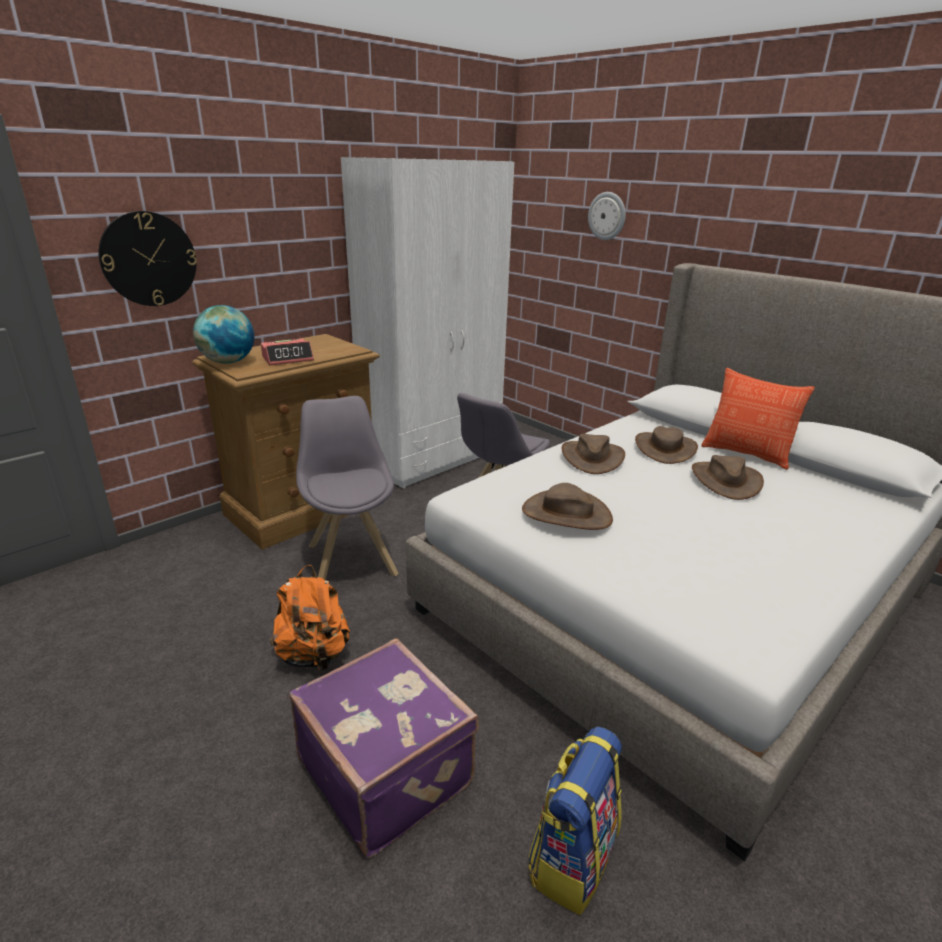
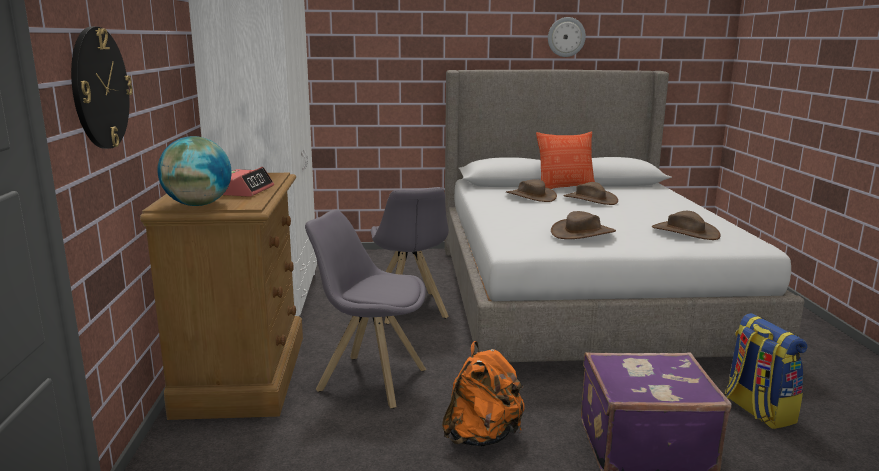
camera: 50 degrees left, 10 degrees down
brown hat [561,434,625,474] -> brown hat moved to [652,211,721,240]
wall clock [588,192,626,240] -> wall clock moved to [548,17,586,57]

